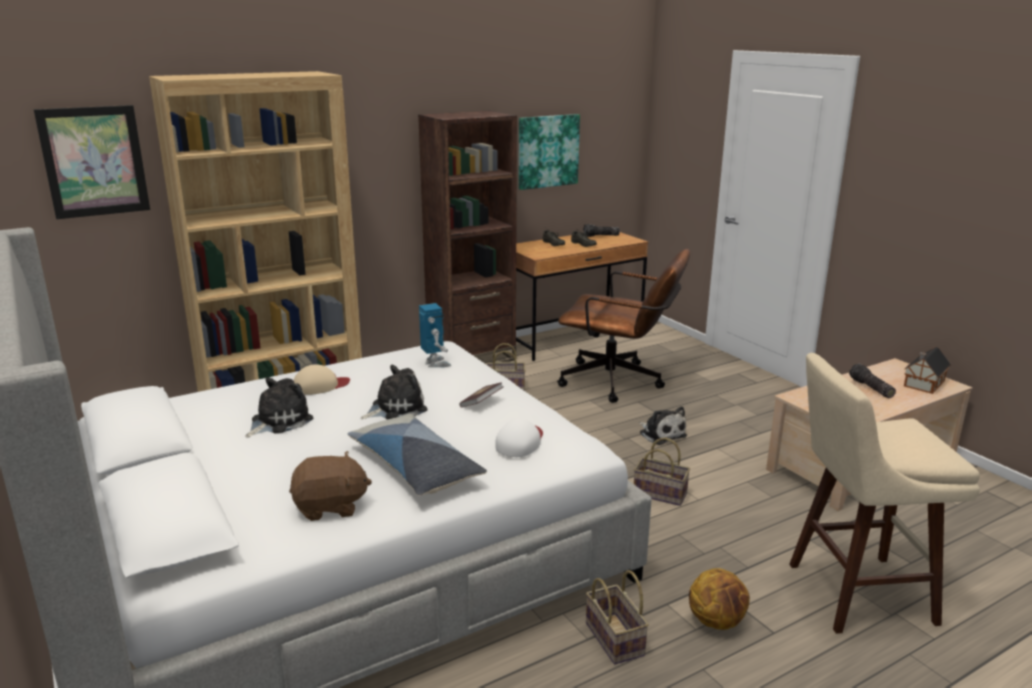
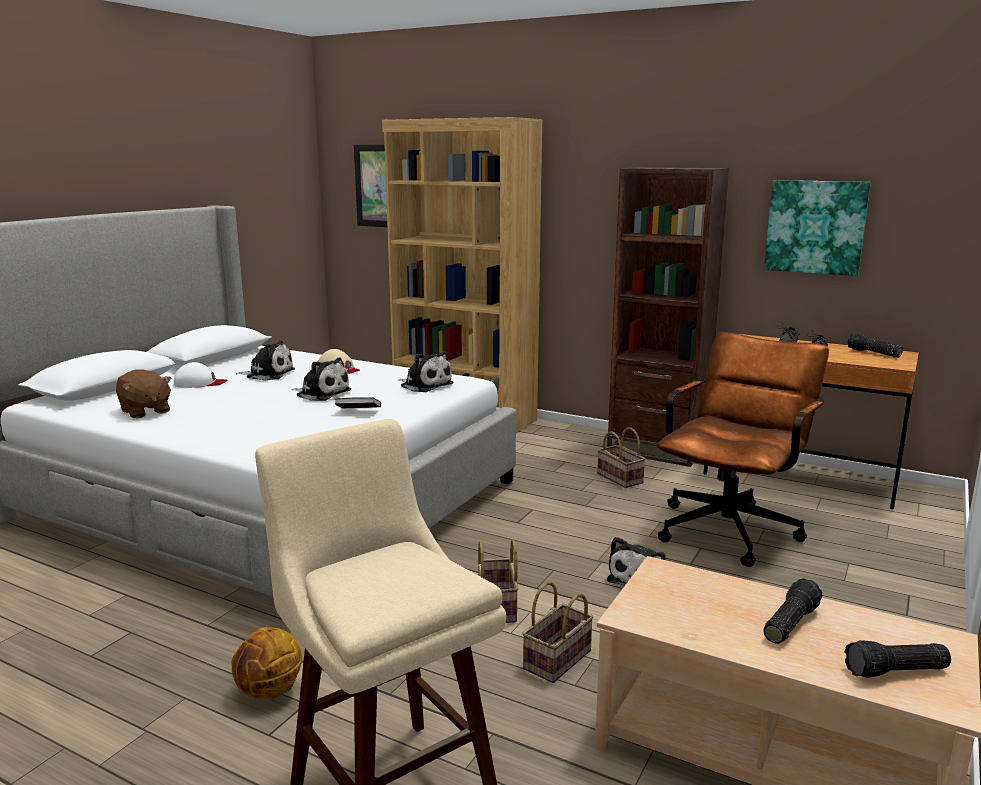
camera: 60 degrees right, 5 degrees down
pillow [347,414,487,496] -> none
toy robot [419,303,451,367] -> plush toy [398,351,453,392]
white cap [495,418,543,457] -> white cap moved to [174,362,228,388]
brown office chair [557,249,690,403] -> brown office chair turned 135 degrees counterclockwise [657,332,829,567]
basket [586,570,649,664] -> basket moved to [522,582,593,683]
toy house [904,347,951,394] -> flashlight [845,640,951,678]

